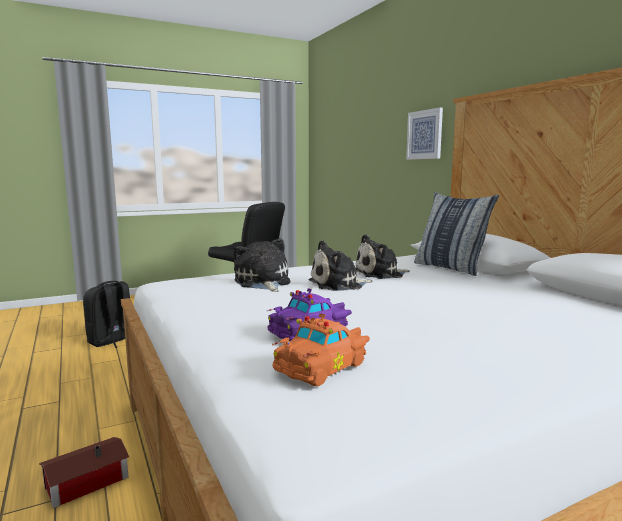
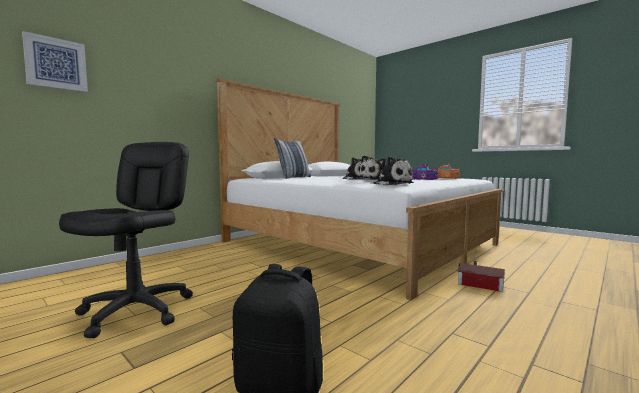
camera: 110 degrees left, 5 degrees down
plush toy [356,234,410,279] -> plush toy moved to [372,156,414,185]
picture [406,108,443,160] -> picture moved to [22,31,88,92]

